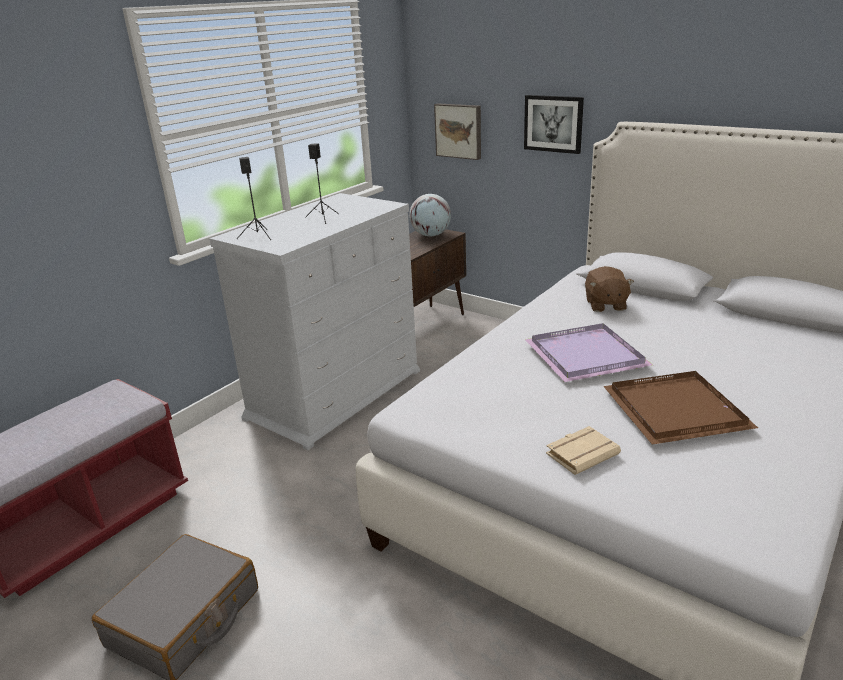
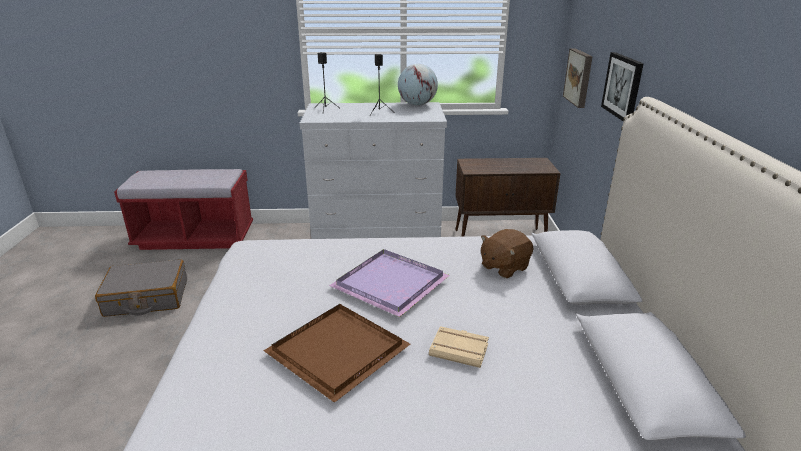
camera: 50 degrees right, 0 degrees up
globe [409,194,451,236] -> globe moved to [398,64,438,106]
beige book [546,426,621,475] -> beige book moved to [429,326,489,368]

